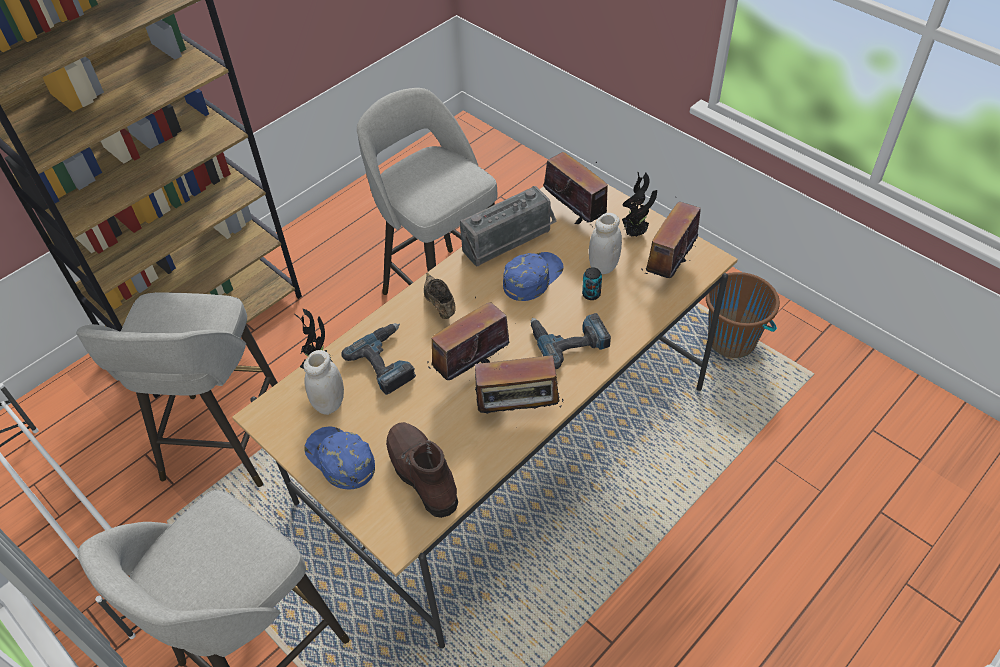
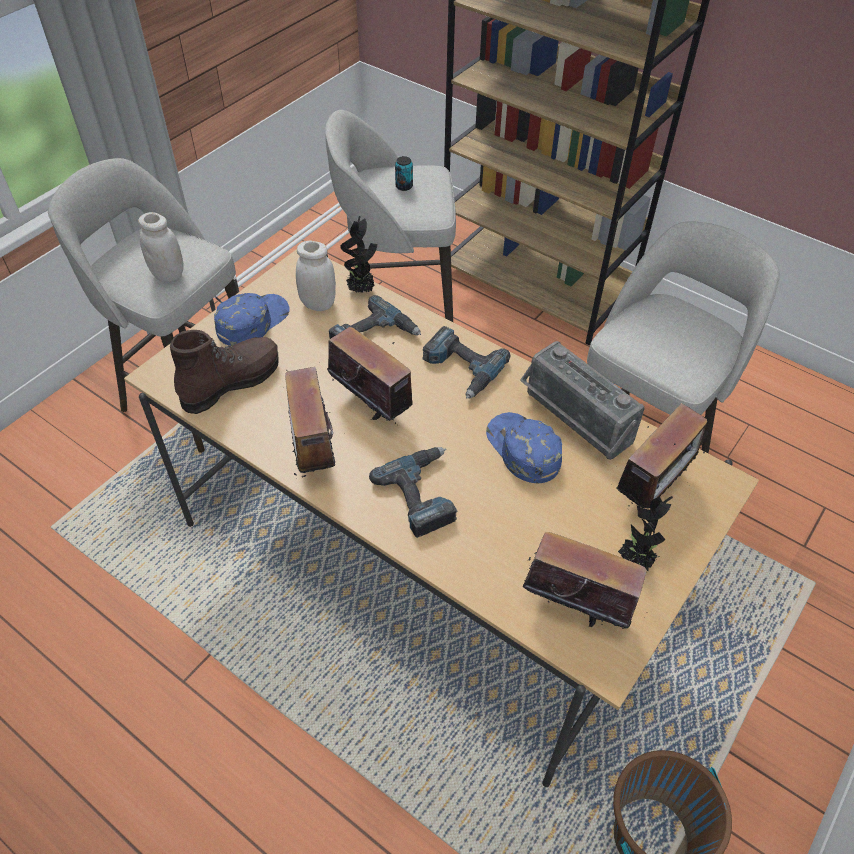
camera: 80 degrees right, 0 degrees up
brown shoe [424,272,456,319] -> power drill [422,326,510,399]
blue cap [503,252,563,301] -> blue cap turned 150 degrees counterclockwise [486,412,562,483]
can [582,267,602,300] -> can moved to [395,156,413,191]
white jar [589,213,622,274] -> white jar moved to [138,212,183,282]

